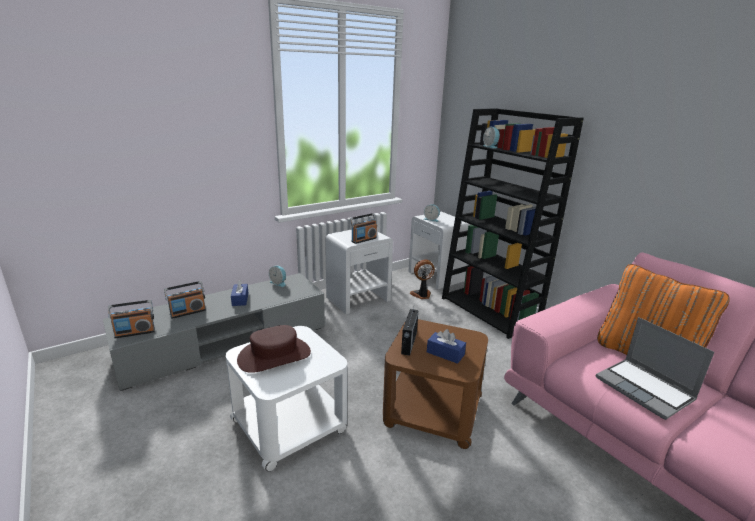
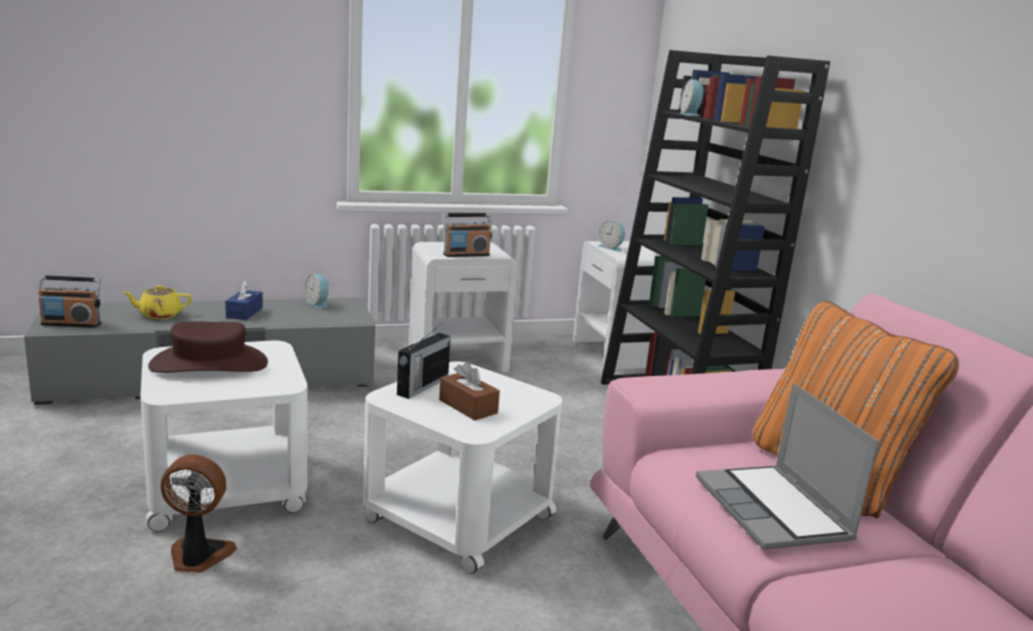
camera: 15 degrees right, 5 degrees down
radio [164,281,206,319] -> yellow teapot [122,285,192,319]
brown side table [383,319,488,449] -> white side table [363,361,562,574]
fan [410,259,435,299] -> fan moved to [160,455,237,573]
blue tissue box [427,329,466,364] -> brown tissue box [439,361,500,420]

